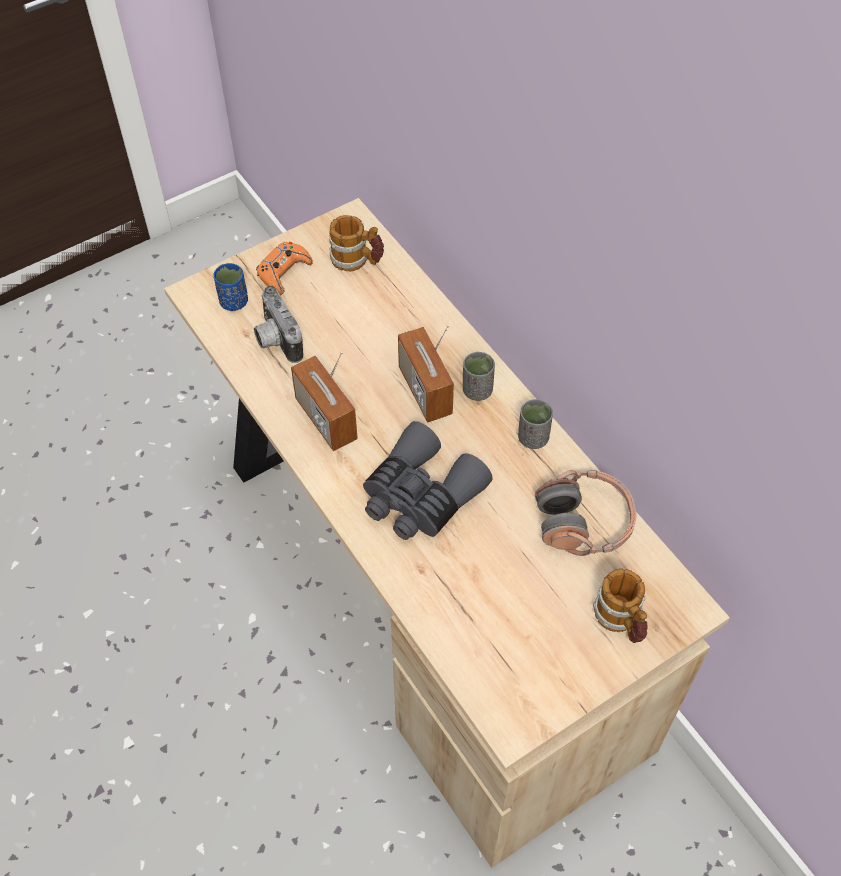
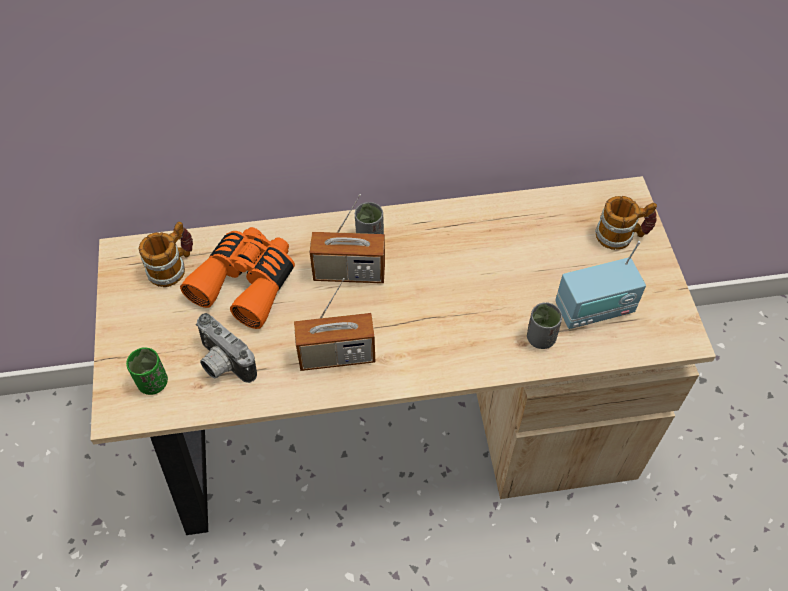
camera: 65 degrees left, 0 degrees up
blue cup [213,263,248,311] -> green cup [126,347,168,395]
camera [254,286,303,363] -> camera turned 45 degrees clockwise [196,313,257,383]
orange game controller [256,242,313,295] -> none
grey binoculars [363,421,493,540] -> none
grey cup [518,399,553,449] -> grey cup moved to [527,303,562,349]
headphones [535,470,636,556] -> none
none -> orange binoculars [180,227,295,329]
none -> radio [555,241,646,329]

